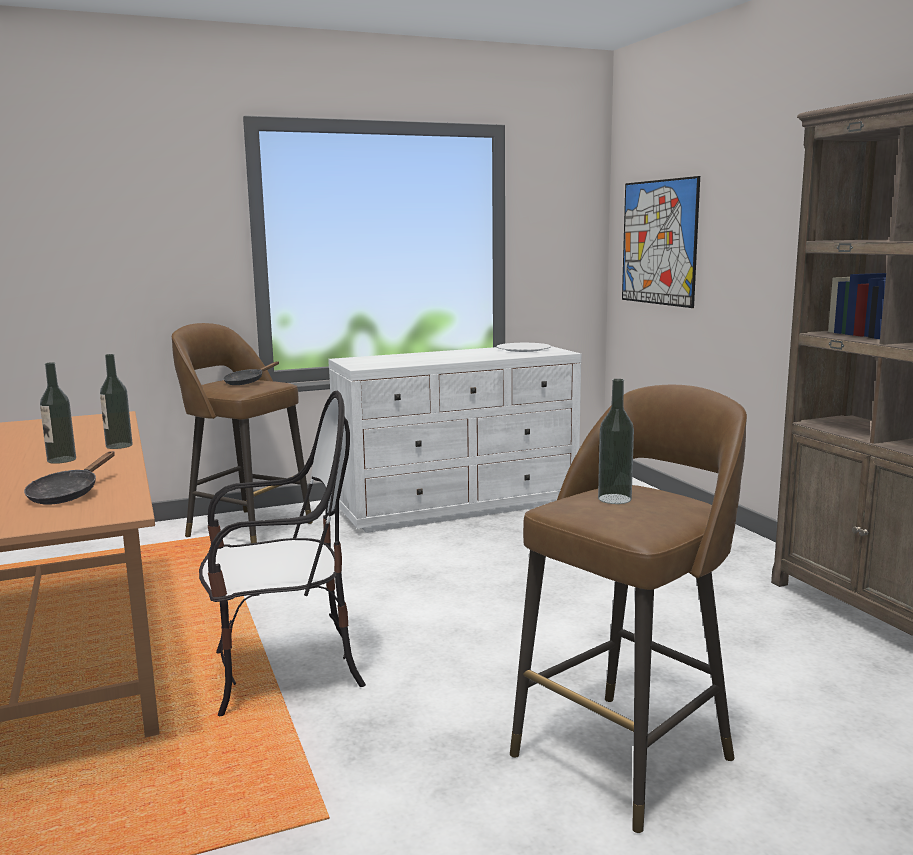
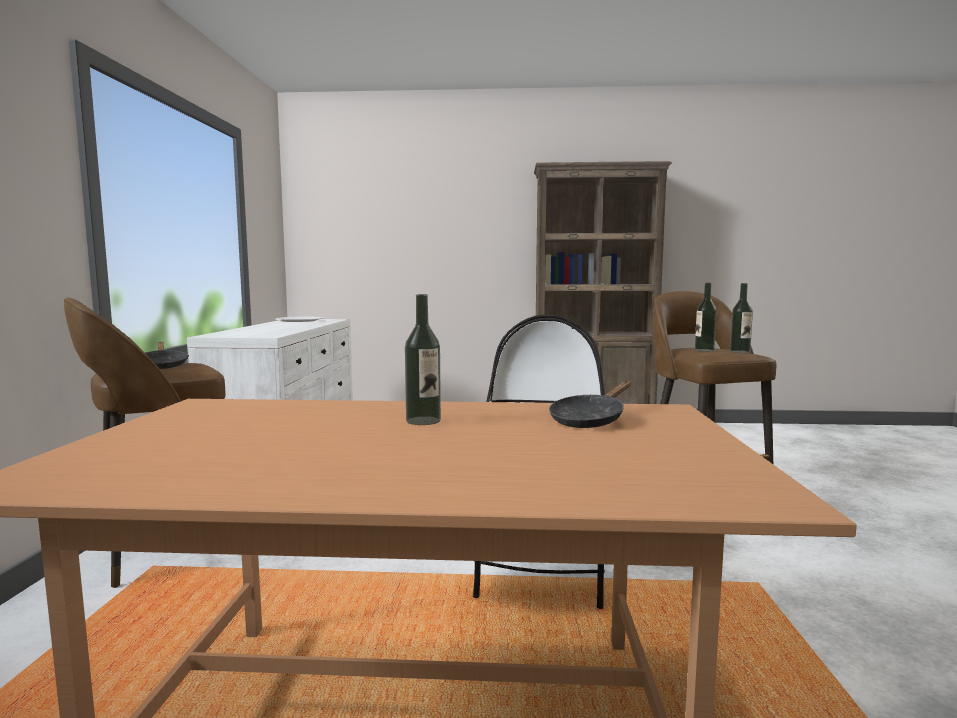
camera: 65 degrees left, 5 degrees down
black frying pan [24,451,115,505] -> black frying pan turned 90 degrees clockwise [549,381,631,428]
bottle [100,354,133,449] -> bottle moved to [730,283,753,353]
picture [622,176,700,308] -> none

